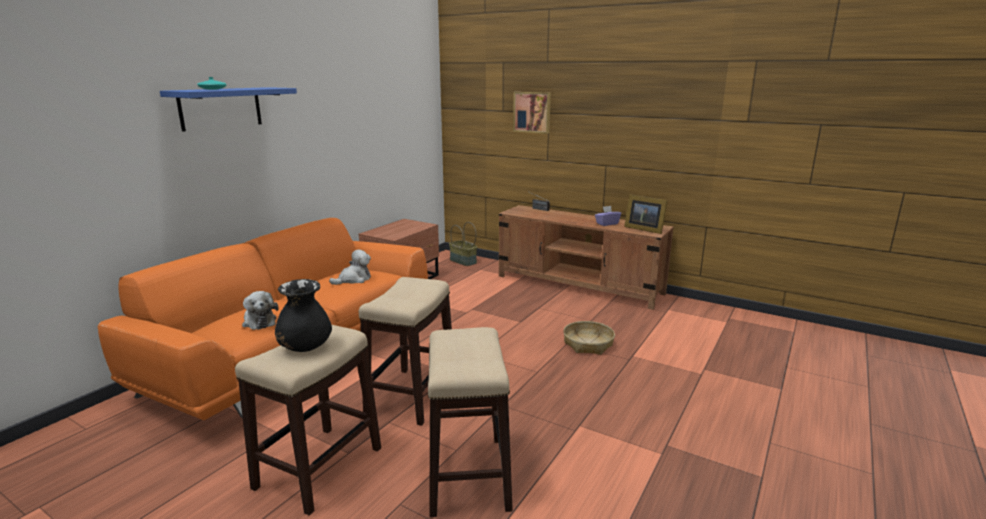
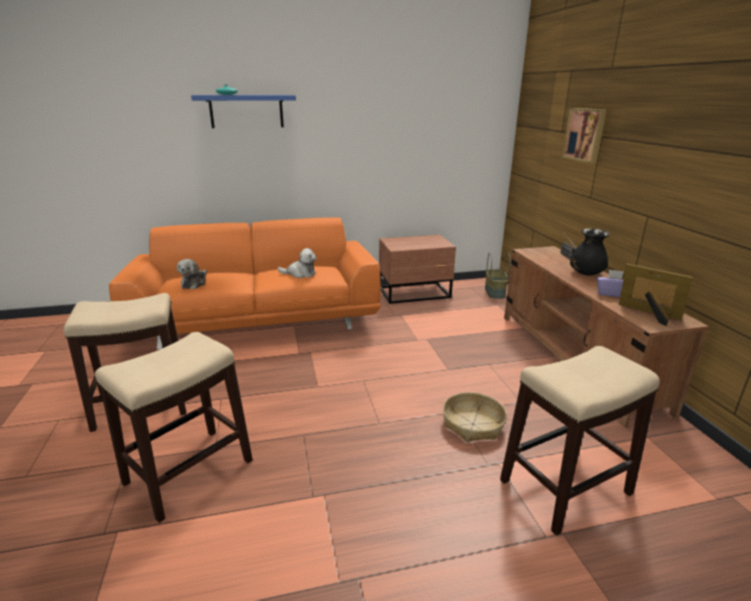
camera: 45 degrees right, 5 degrees up
black vase [275,279,332,352] -> black vase moved to [570,228,609,275]
stool [359,277,452,426] -> stool moved to [500,346,660,536]
picture frame [624,194,668,234] -> picture frame turned 135 degrees clockwise [619,264,693,326]

